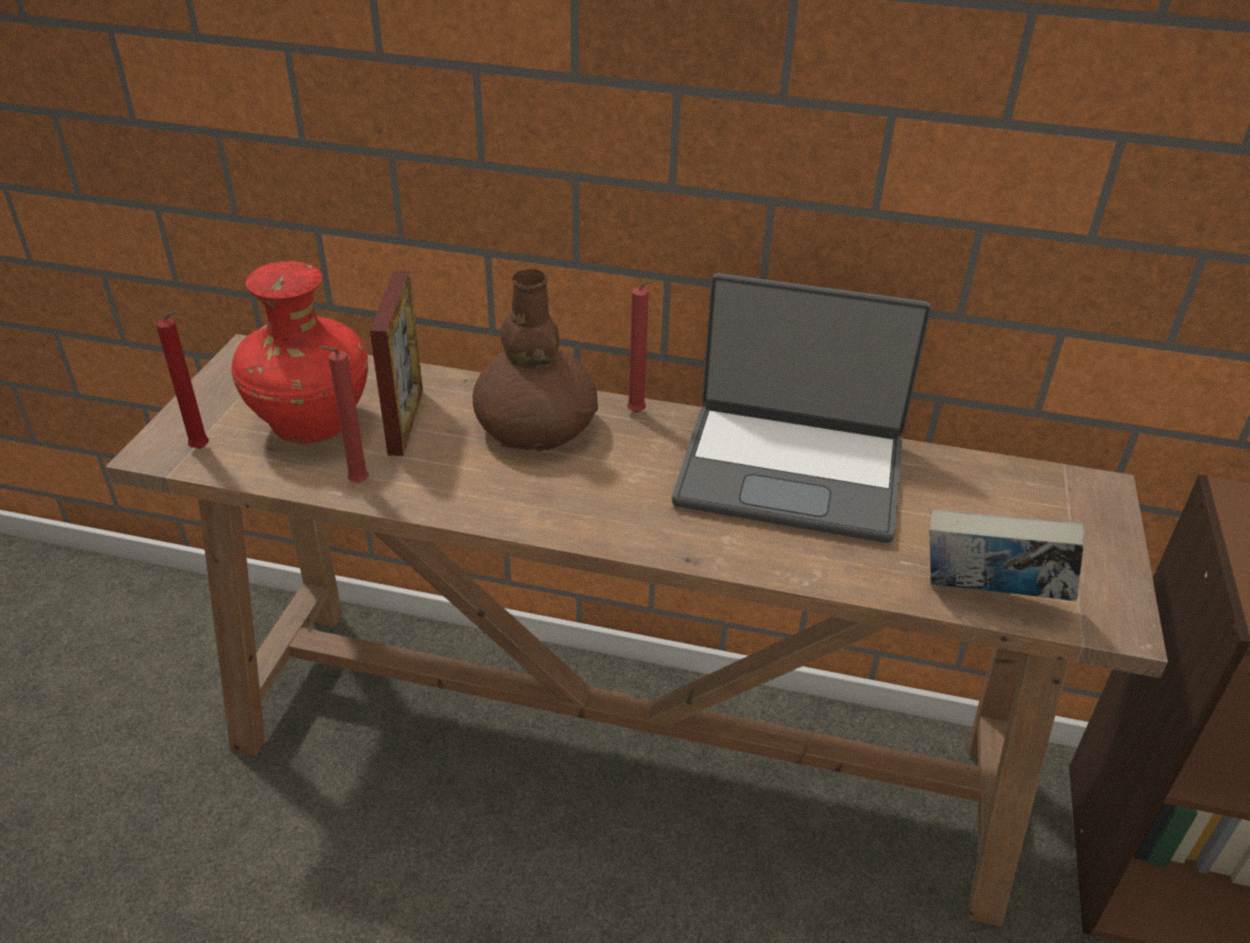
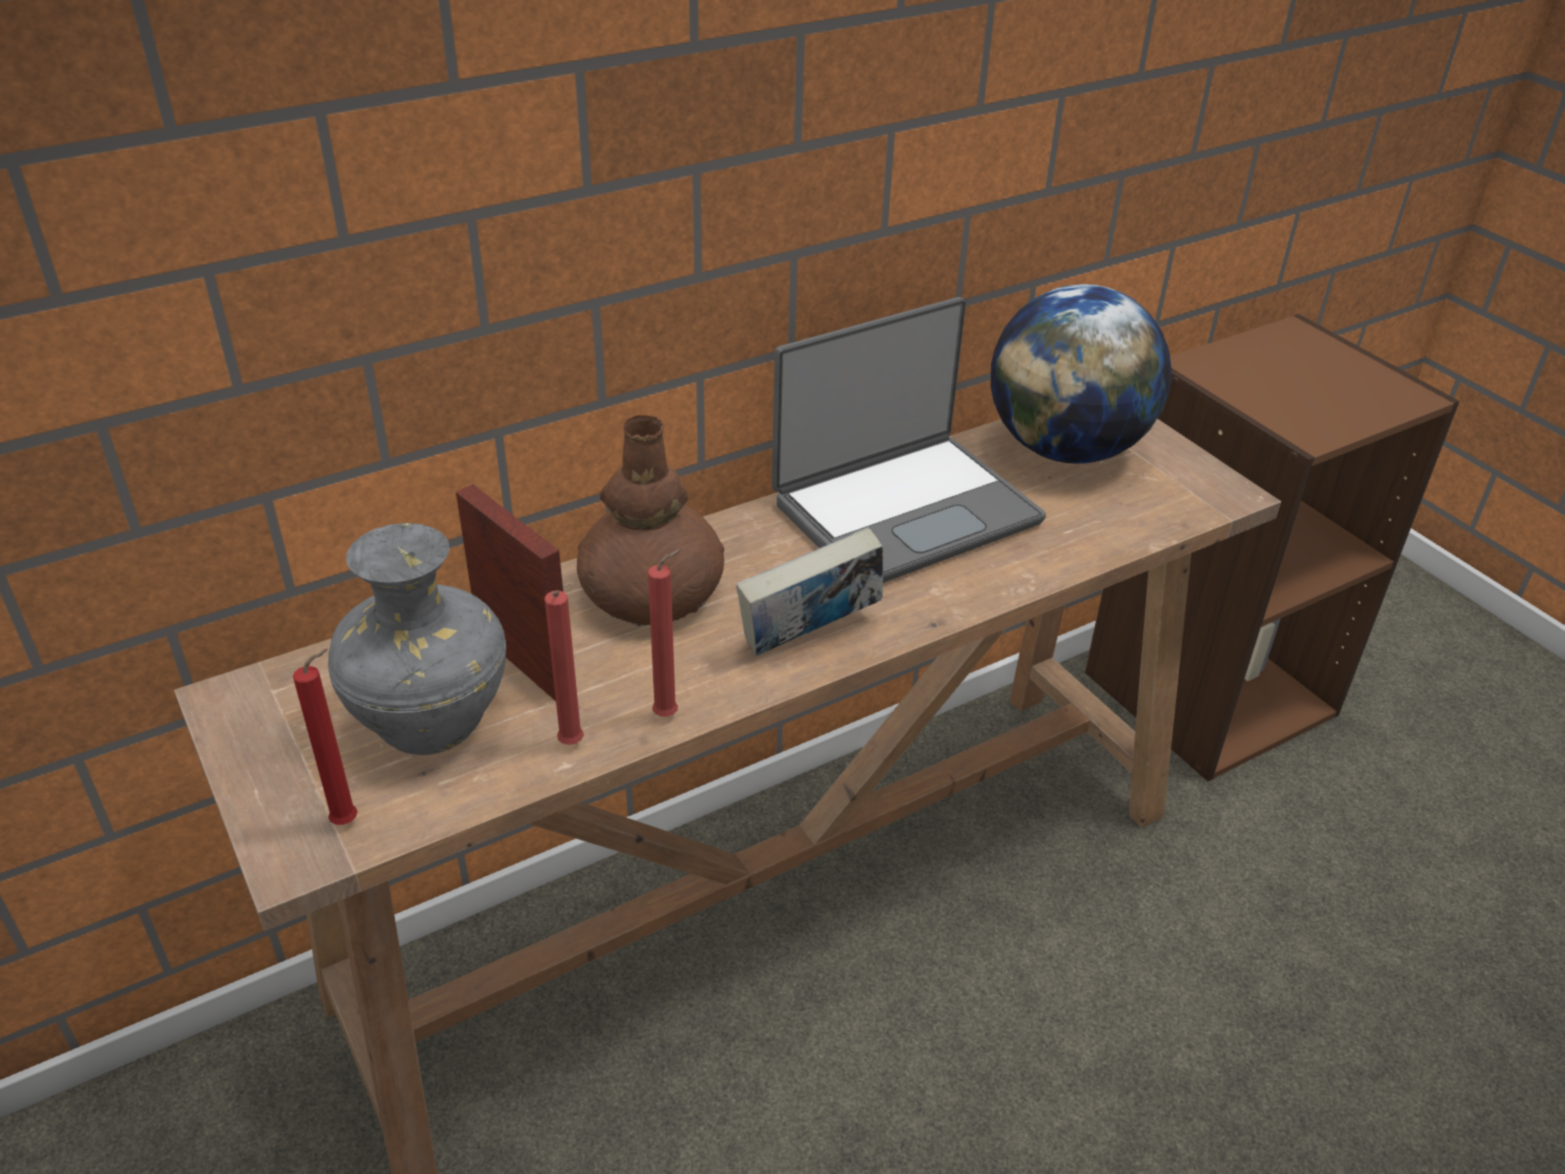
camera: 45 degrees left, 0 degrees up
red vase [231,261,368,443] -> grey vase [328,523,506,755]
red candle [627,280,657,413] -> red candle moved to [648,549,682,717]
book [929,510,1084,601] -> book moved to [736,527,883,656]
none -> globe [991,284,1172,464]

